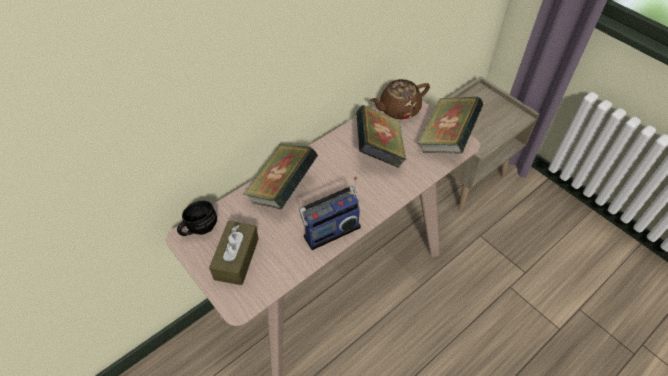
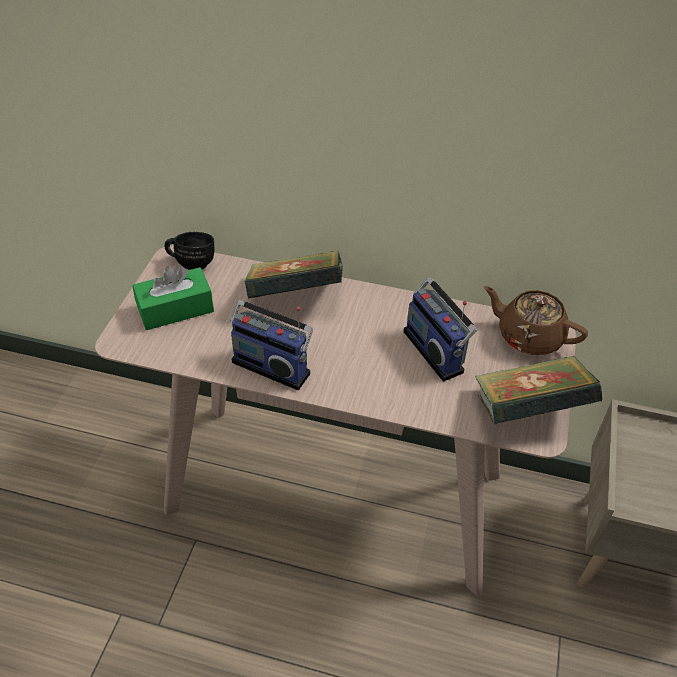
camera: 55 degrees right, 5 degrees down
brown tissue box [209,221,259,285] -> green tissue box [132,266,214,330]
book [356,105,406,168] -> radio [403,277,477,382]

